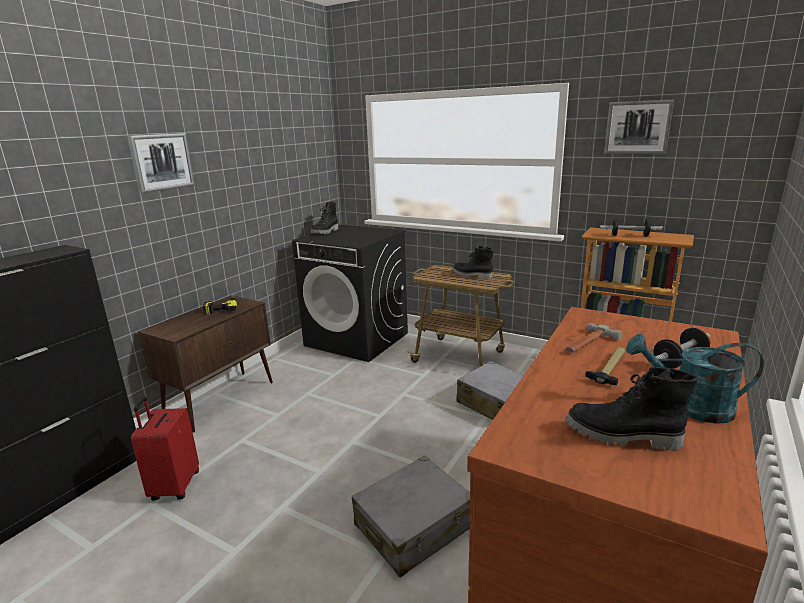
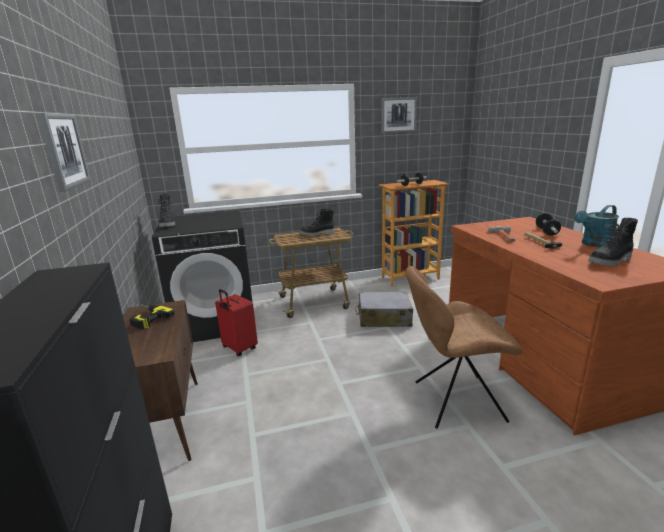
camera: 45 degrees left, 0 degrees up
red suitcase [131,397,199,501] -> red suitcase moved to [215,289,258,356]
grey suitcase [352,455,471,577] -> brown chair [405,266,523,429]

